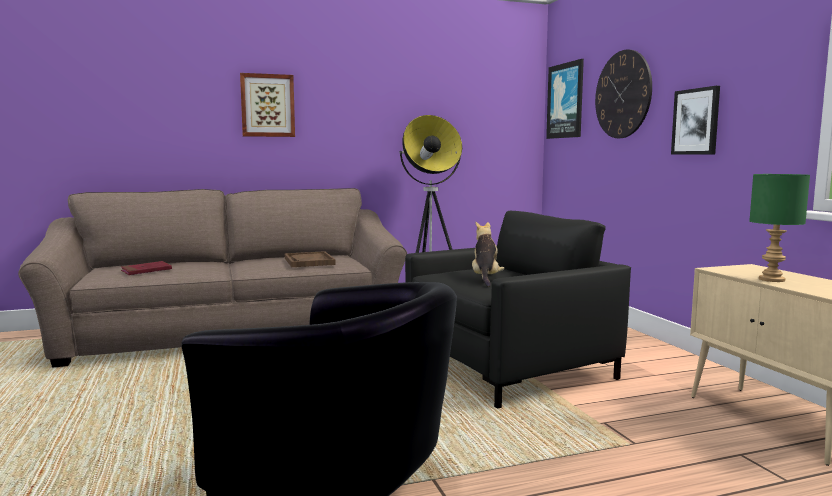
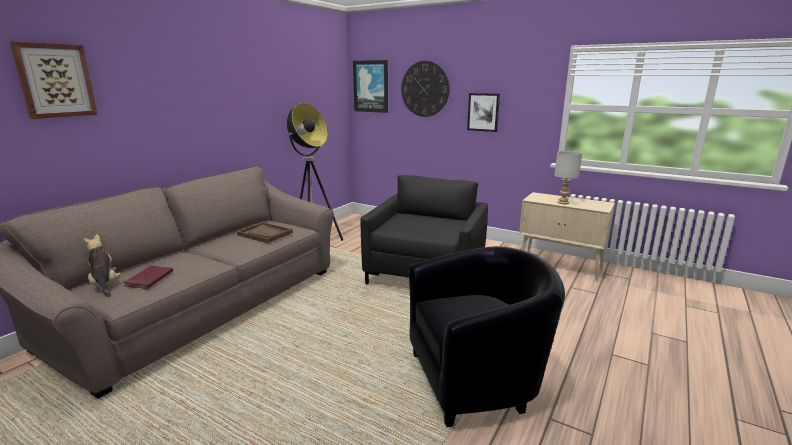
camera: 40 degrees left, 10 degrees up
picture [240,73,295,137] -> picture moved to [10,42,98,119]
plush toy [472,221,504,287] -> plush toy moved to [83,234,121,297]
green table lamp [749,174,810,282] -> grey table lamp [554,151,582,204]

